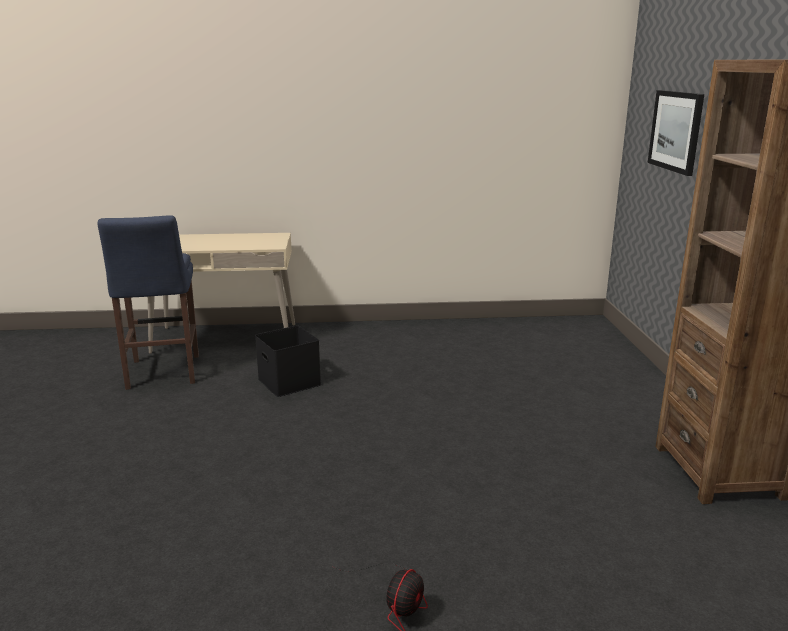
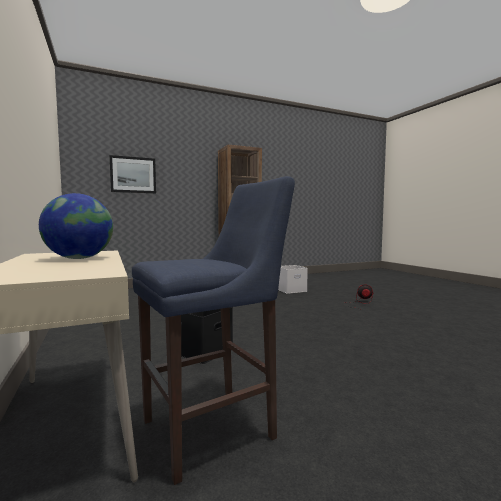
camera: 110 degrees left, 15 degrees down
none -> globe [39,193,113,259]
none -> white storage box [278,265,308,294]

